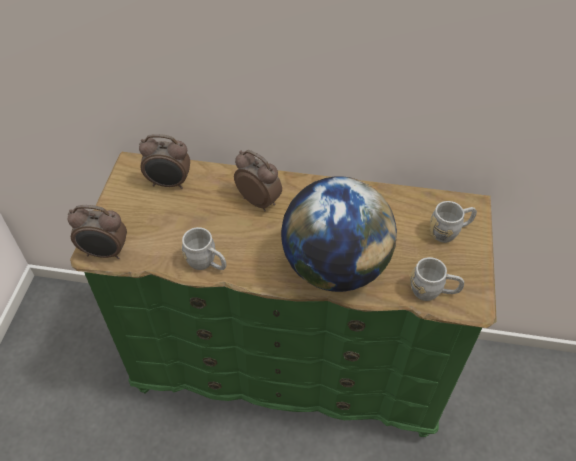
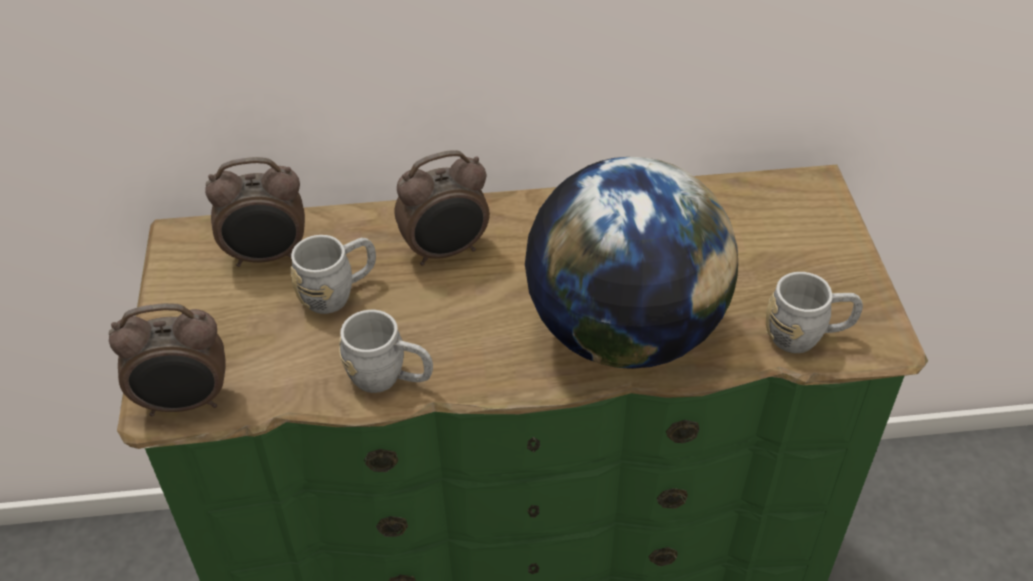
camera: 15 degrees left, 5 degrees down
alarm clock [234,150,282,211] -> alarm clock turned 135 degrees clockwise [394,150,490,266]
grey mug [430,201,477,243] -> grey mug moved to [291,235,376,314]

